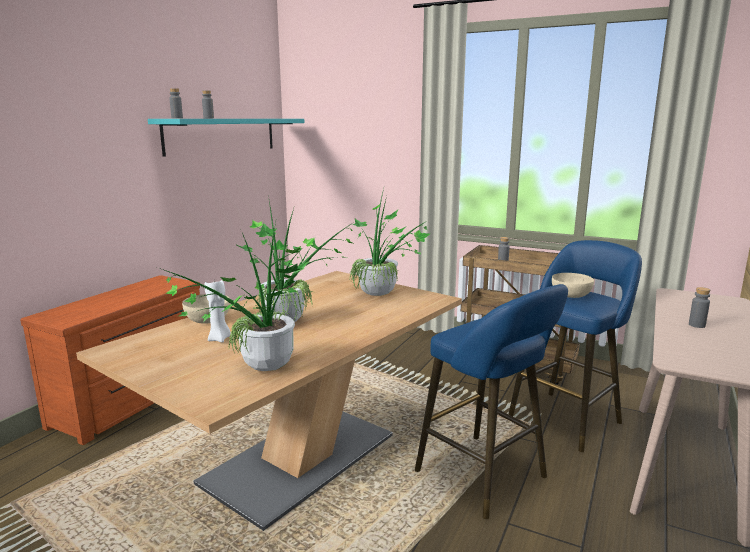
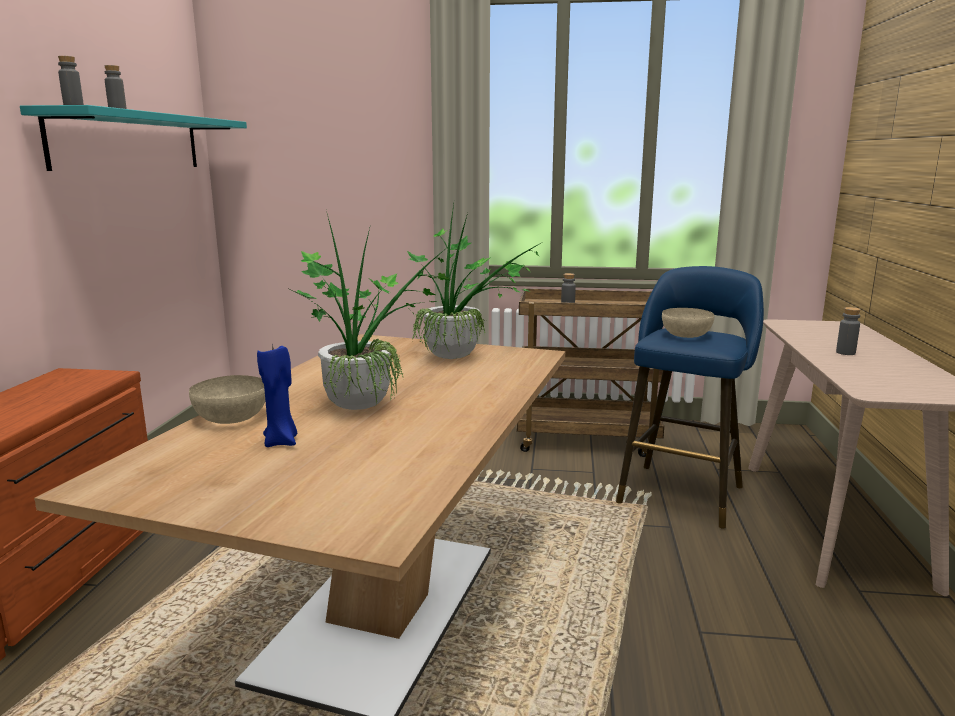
camera: 20 degrees left, 0 degrees up
potted plant [162,222,309,371] -> none
white candle [204,280,231,342] -> blue candle [257,343,297,447]
blue stool [415,284,568,519] -> none

